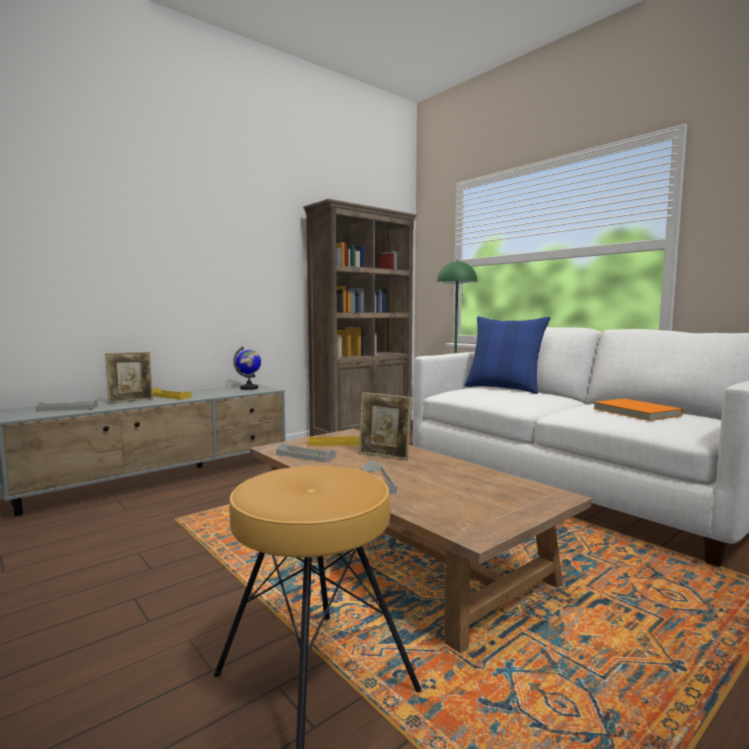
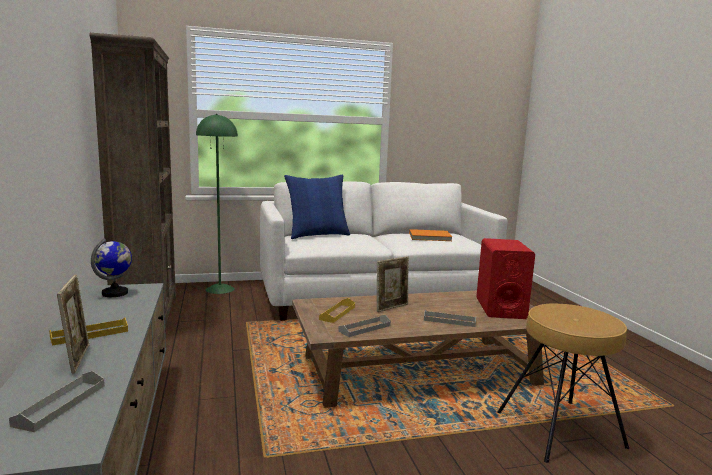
camera: 65 degrees left, 5 degrees up
none -> red speaker [476,238,535,319]

